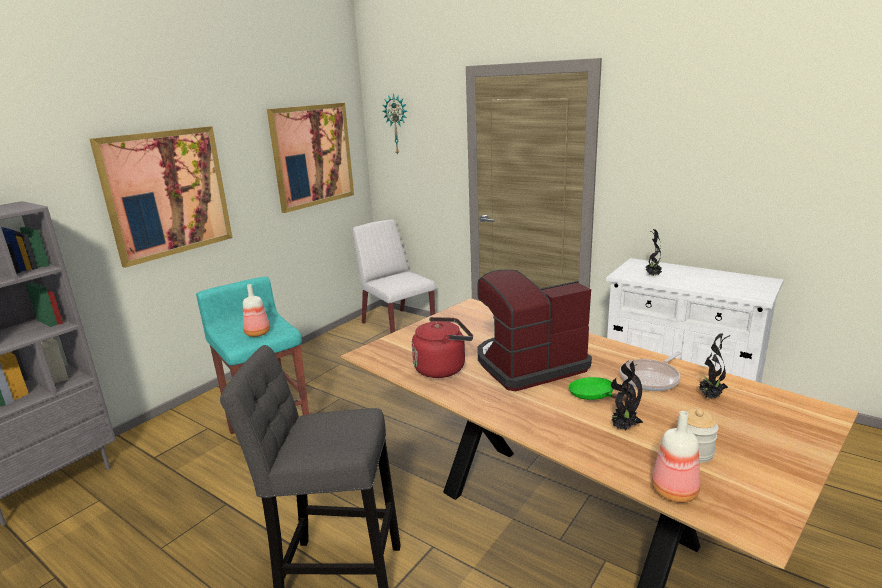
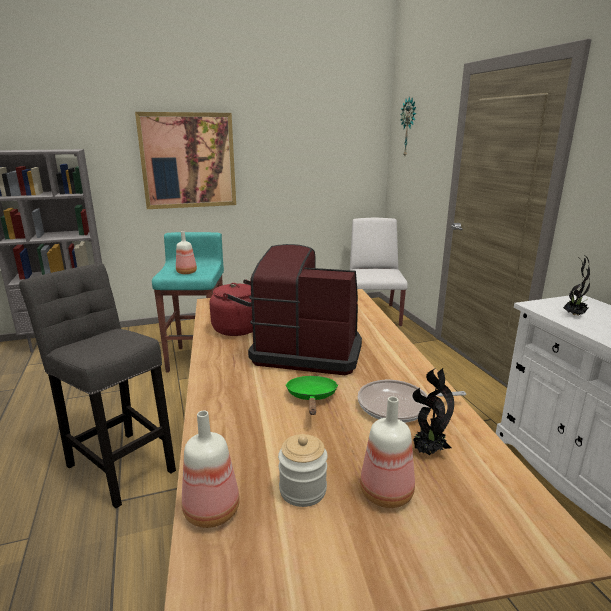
camera: 35 degrees right, 0 degrees up
picture [267,103,354,213] -> none
potted plant [611,360,643,430] -> none
none -> bottle [360,397,415,508]

